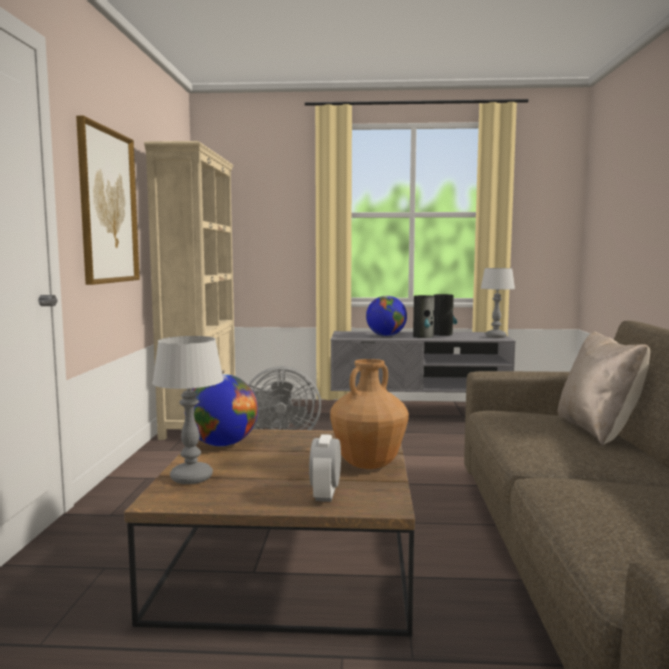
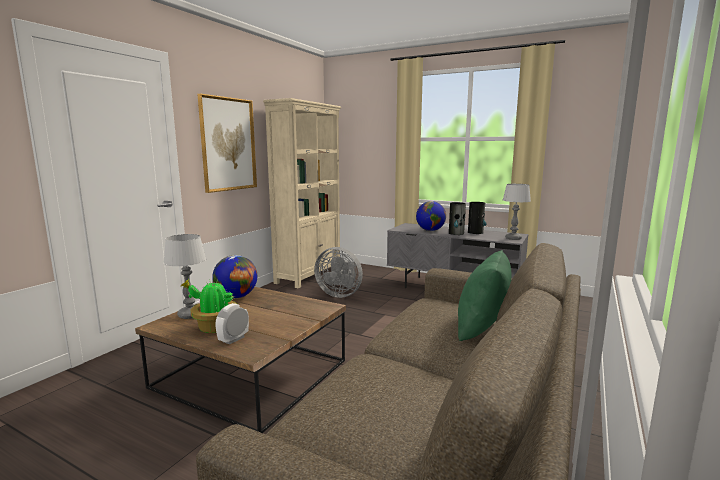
camera: 25 degrees right, 5 degrees up
brown vase [330,359,409,469] -> none
beige pillow [558,331,650,445] -> green pillow [458,250,511,341]
none -> potted plant [181,279,237,333]

